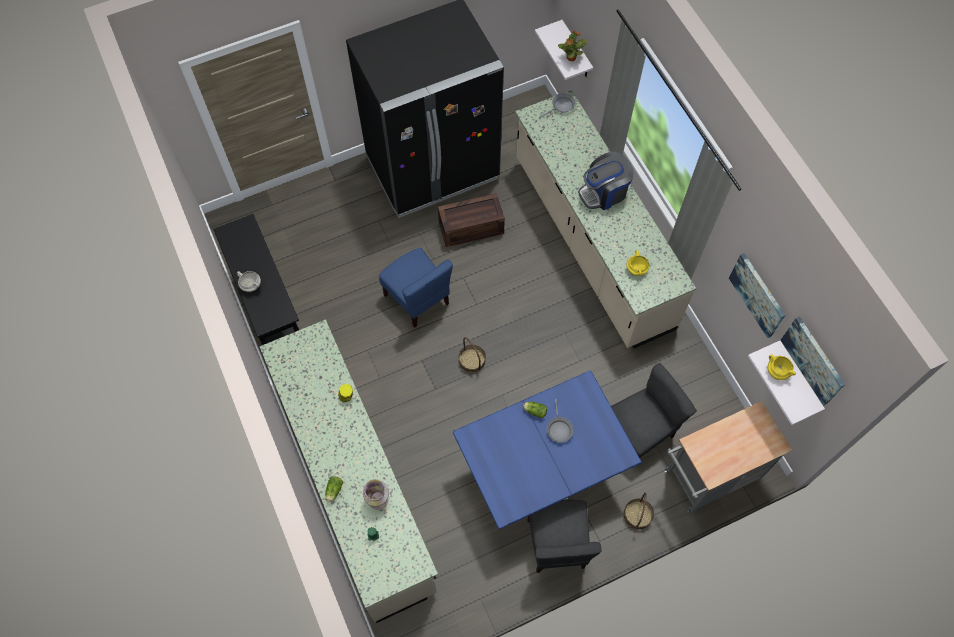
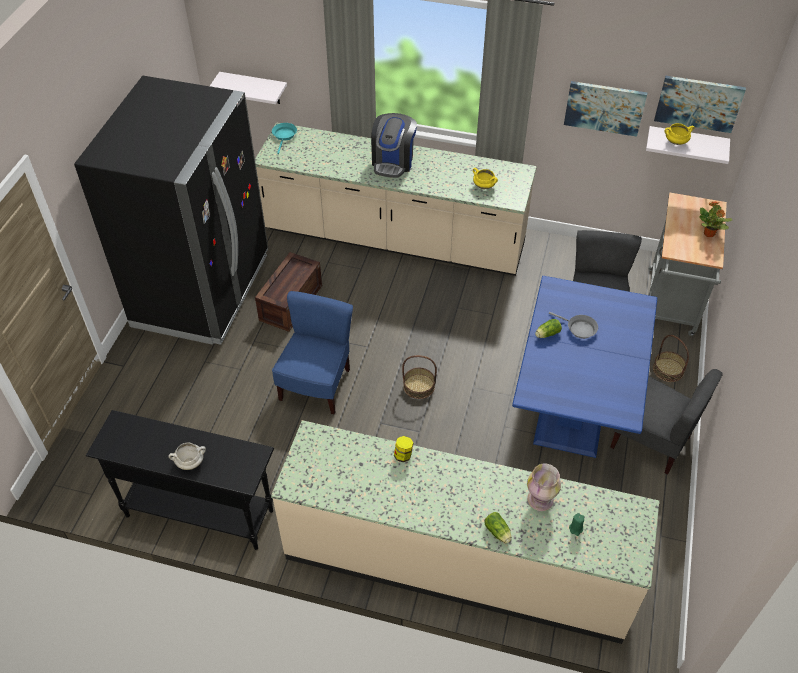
camera: 50 degrees left, 15 degrees down
blue chair [379,247,453,328] -> blue chair turned 75 degrees counterclockwise [272,291,353,414]
grey frying pan [539,93,576,118] -> turquoise frying pan [272,123,297,154]
potted plant [558,31,587,61] -> potted plant moved to [699,201,733,237]

